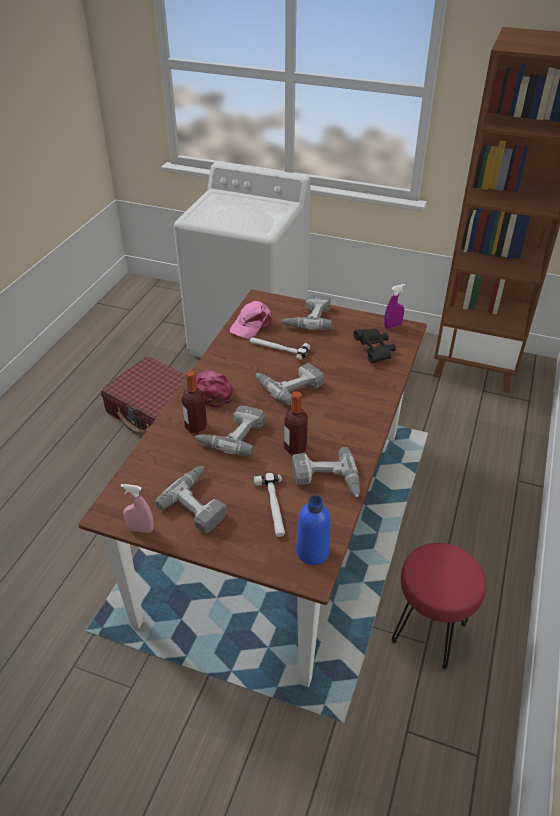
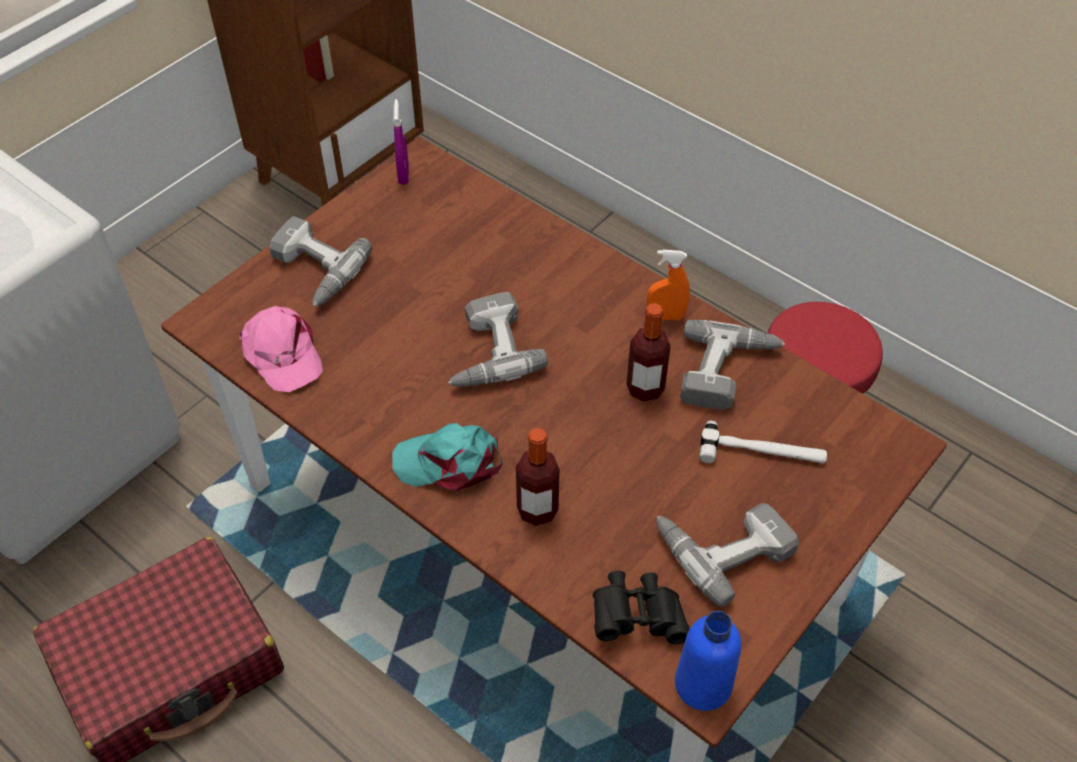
camera: 70 degrees left, 10 degrees up
pink spray bottle [121,484,154,533] -> none
power drill [195,406,265,456] -> none
pink cap [196,370,233,408] -> turquoise cap [392,423,503,491]
hammer [250,337,310,360] -> none
blue bottle [296,495,331,565] -> blue bottle moved to [675,611,741,711]
black binoculars [353,329,396,363] -> black binoculars moved to [593,570,689,644]
none -> orange spray bottle [647,250,690,321]

